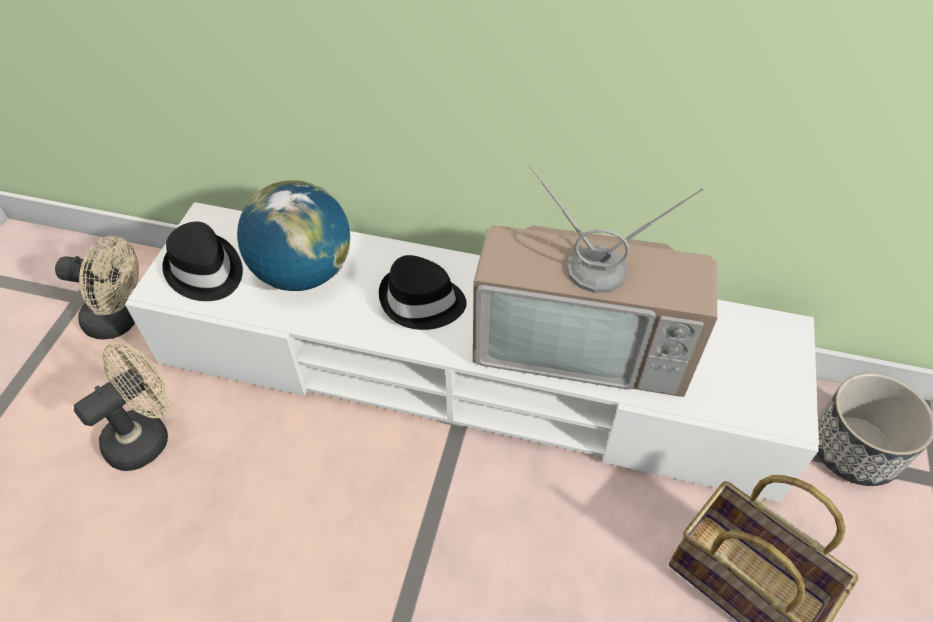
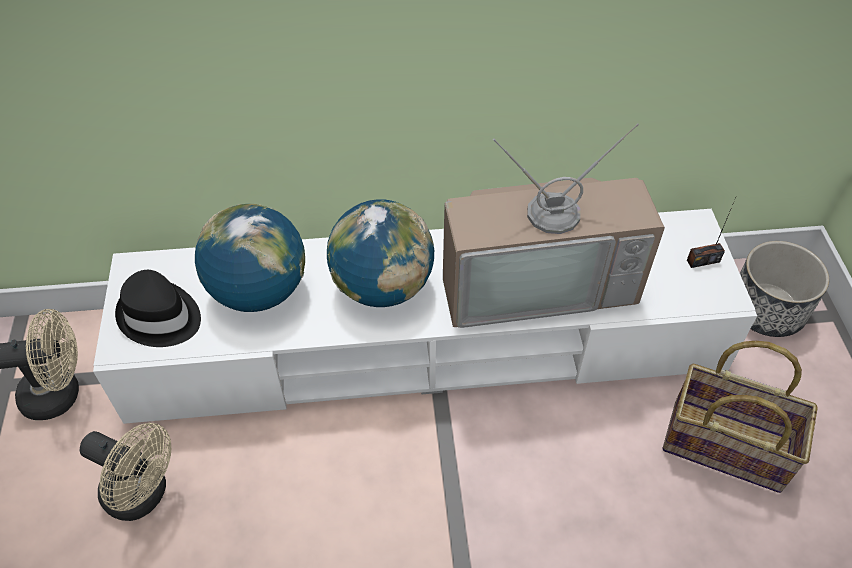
camera: 20 degrees left, 0 degrees up
beige fan [74,342,169,471] -> beige fan turned 90 degrees clockwise [80,423,171,521]
black hat [379,255,467,330] -> globe [327,199,434,307]
none -> radio [687,200,735,268]

